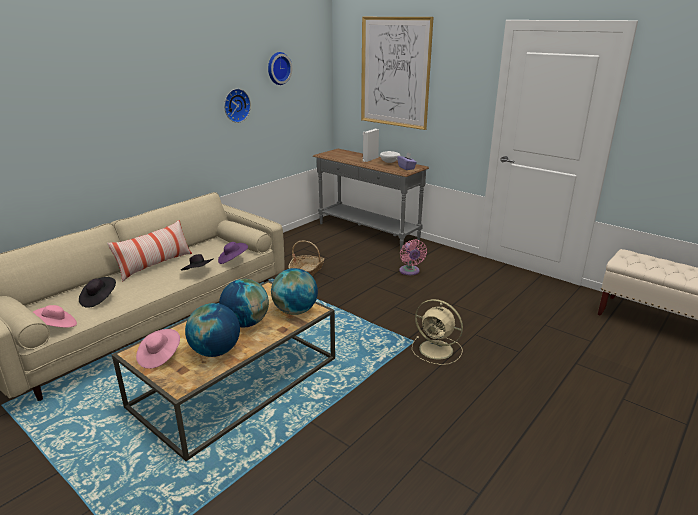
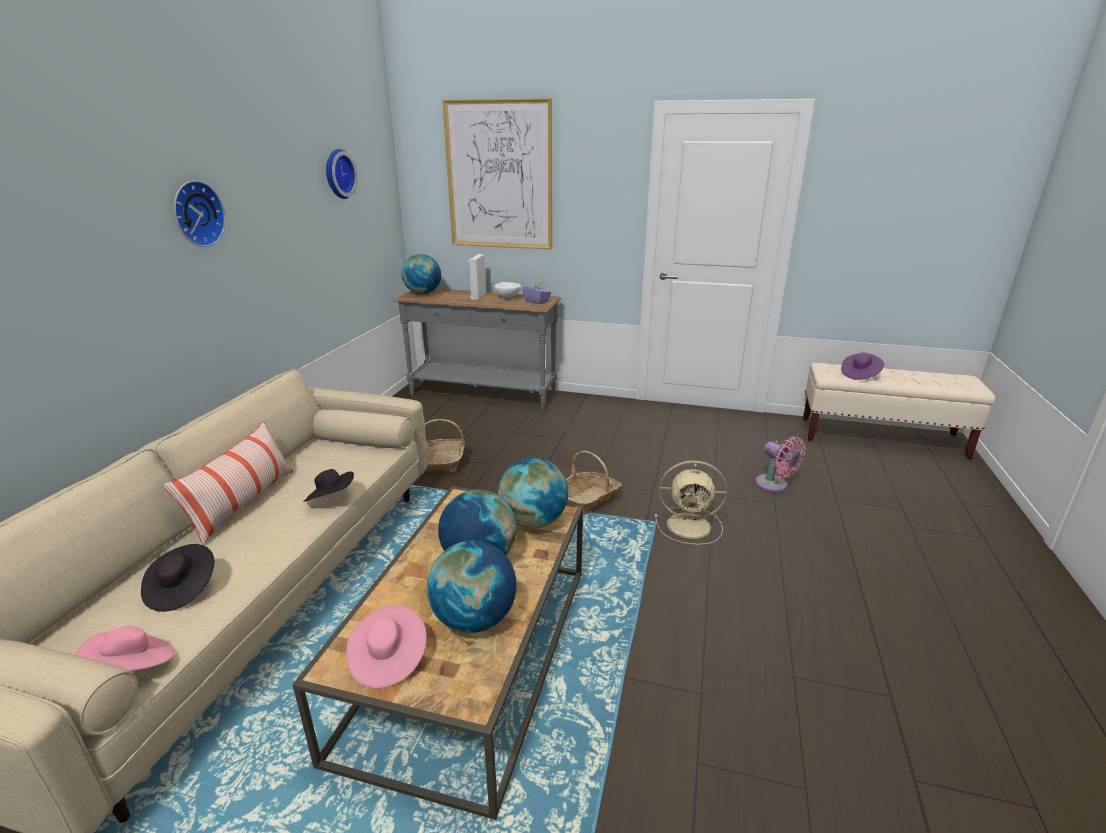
camera: 25 degrees left, 0 degrees up
purple hat [218,242,248,264] -> purple hat moved to [841,352,884,380]
wall clock [224,89,251,123] -> wall clock moved to [174,181,225,247]
pink fan [399,240,427,275] -> pink fan moved to [755,437,805,492]
none -> globe [401,254,441,294]
none -> basket [566,451,622,514]

